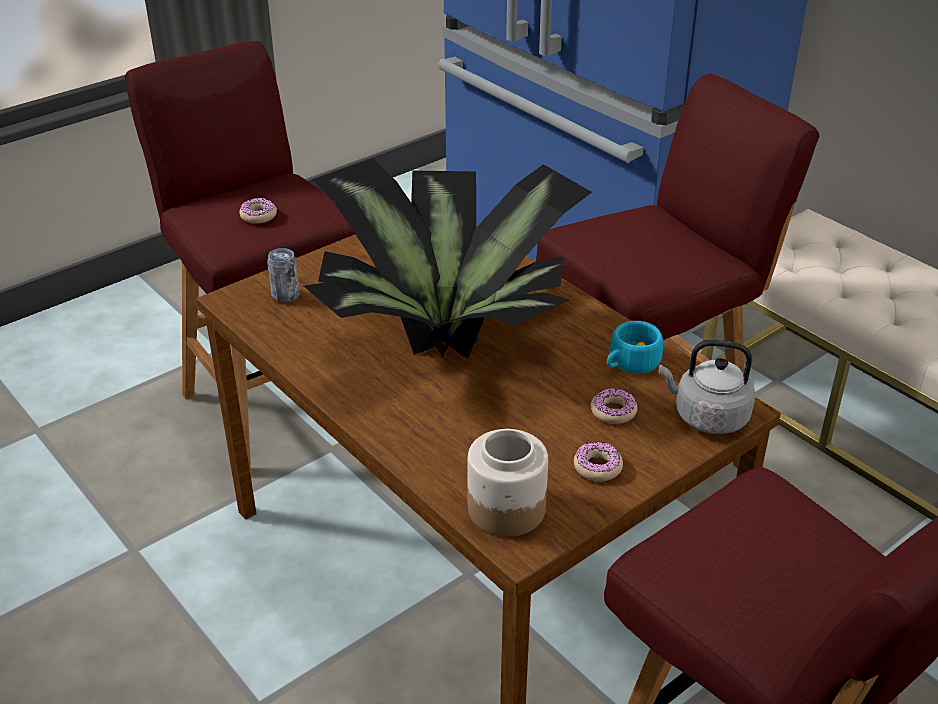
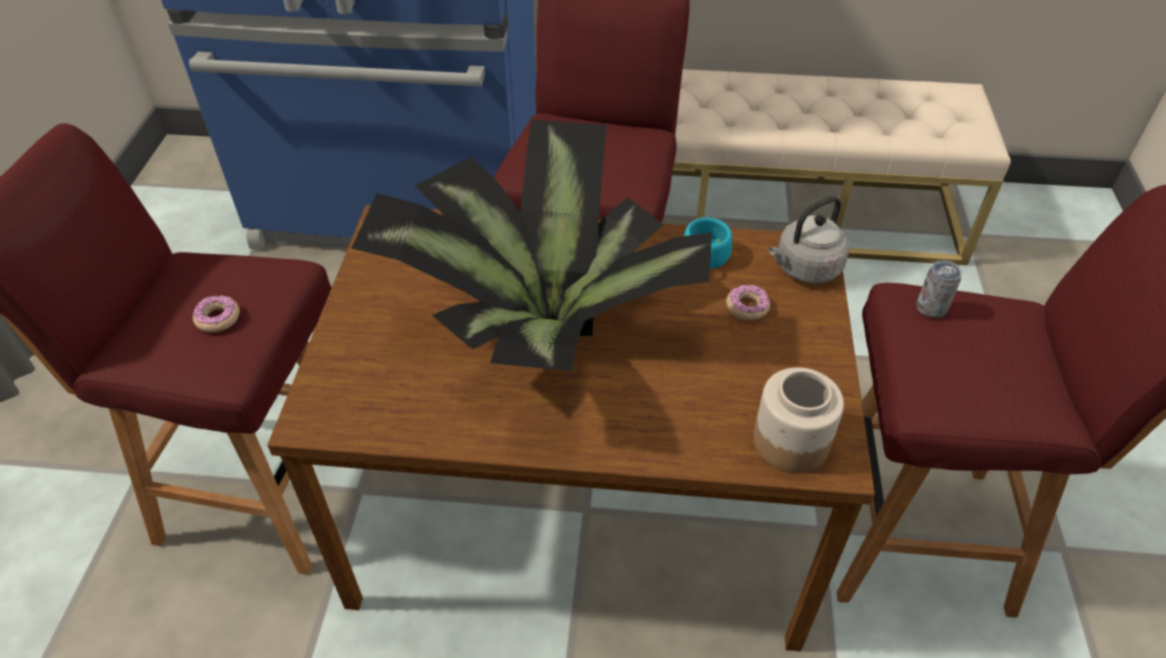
camera: 45 degrees left, 10 degrees up
can [267,248,300,303] -> can moved to [916,260,962,318]
donut [574,442,623,482] -> none

